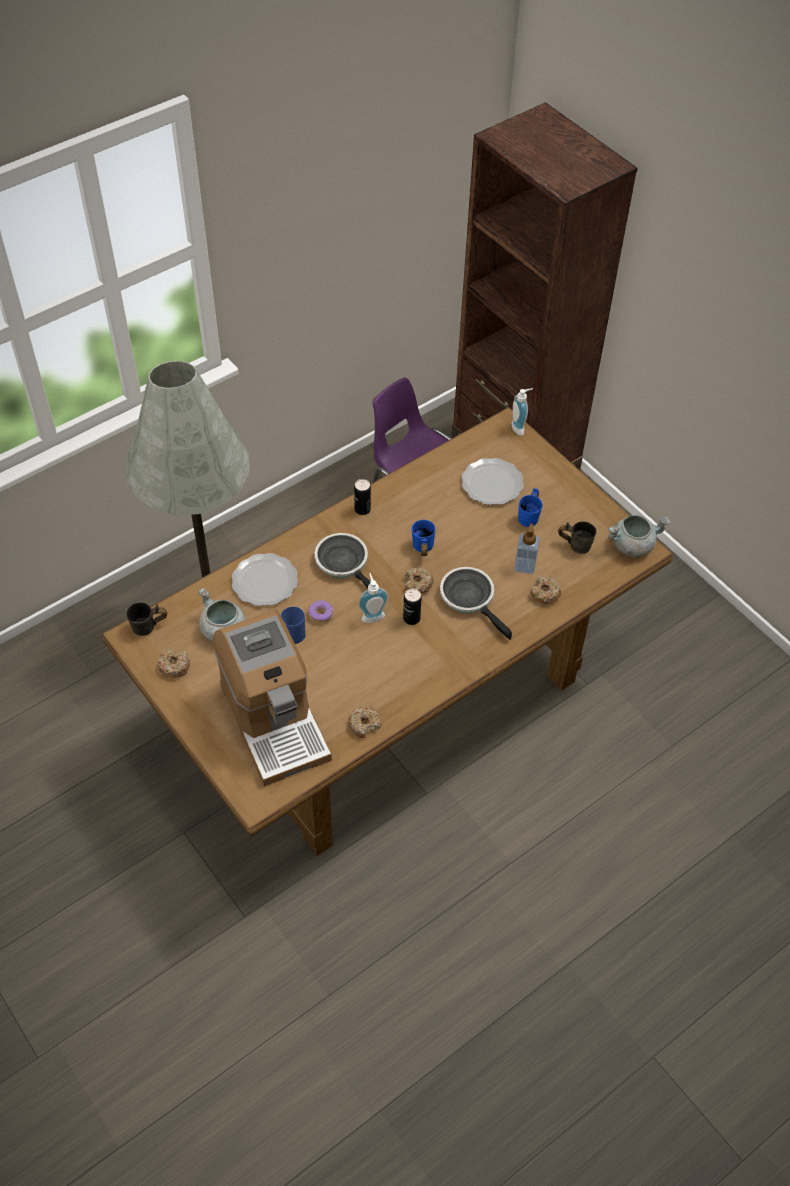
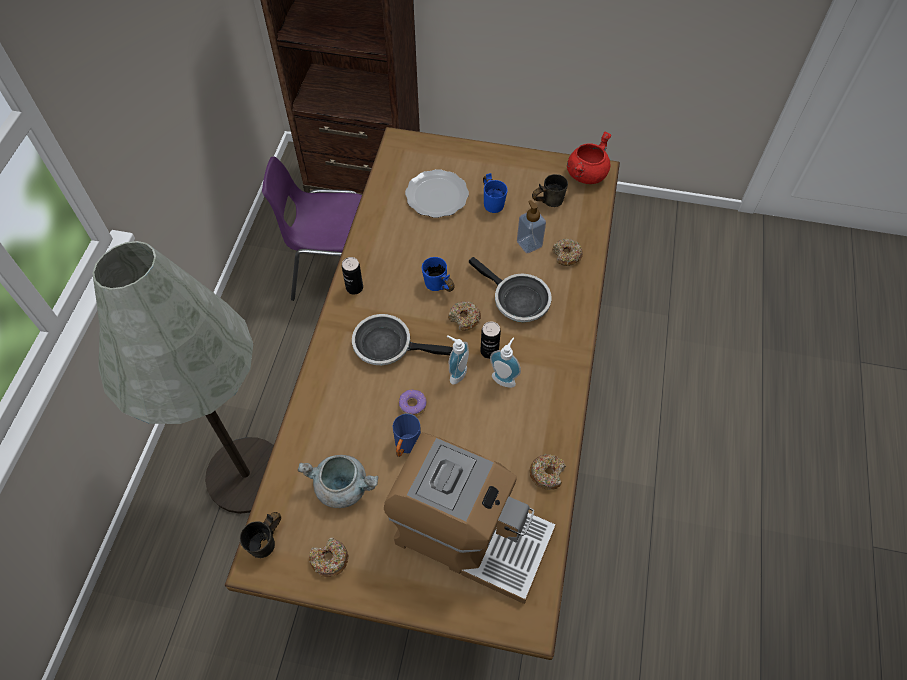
camera: 40 degrees left, 5 degrees up
plate [232,553,298,606] -> none
frying pan [440,567,512,640] -> frying pan turned 150 degrees counterclockwise [469,257,552,322]
soap dispenser [512,388,533,436] -> soap dispenser moved to [490,337,521,388]
grey cooking pot [608,515,670,557] -> red cooking pot [567,131,611,184]

